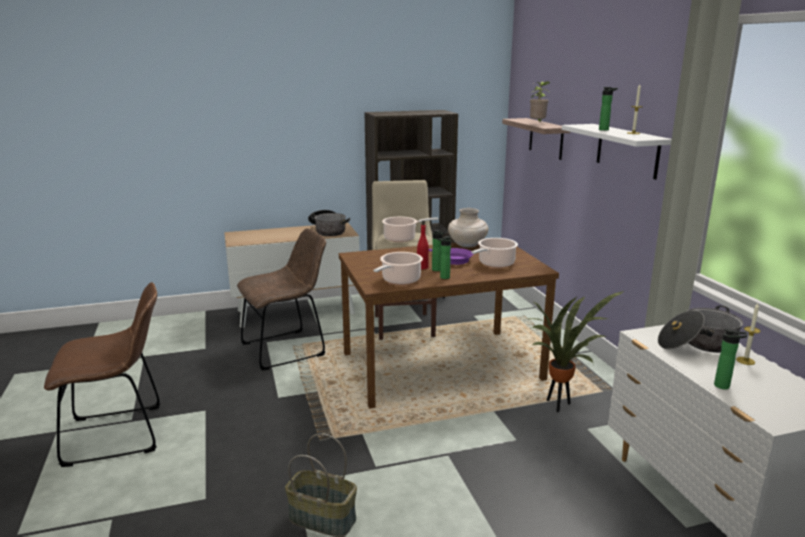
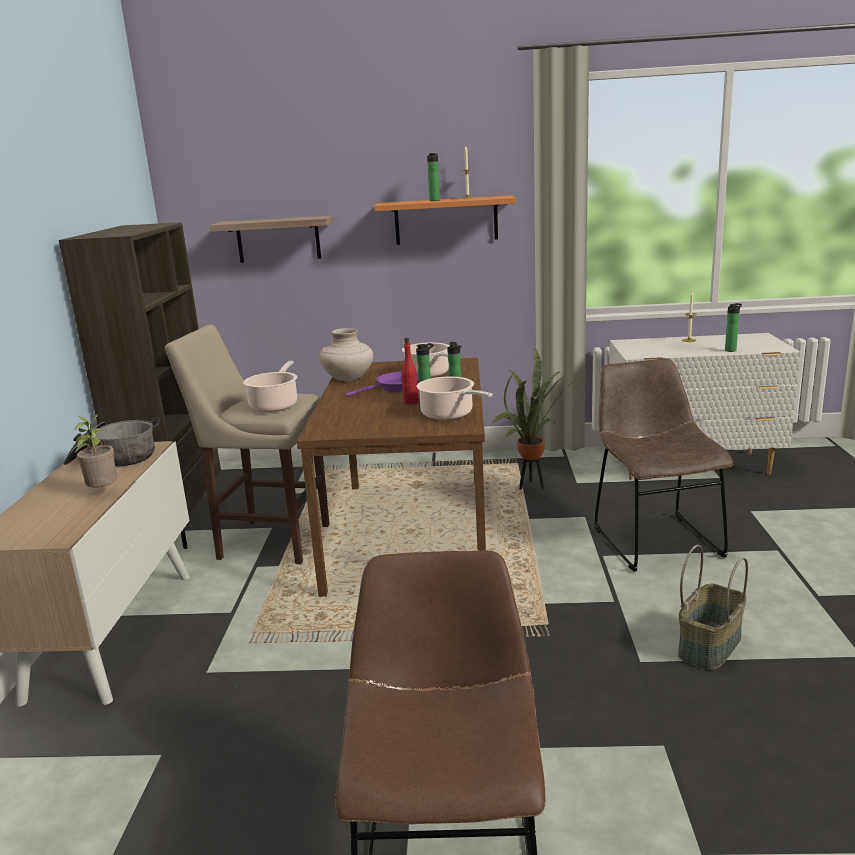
camera: 70 degrees left, 0 degrees up
brown chair [237,228,326,370] -> brown chair moved to [594,358,733,572]
potted plant [530,81,550,123] -> potted plant moved to [74,414,117,488]
white shelf [562,124,672,180] -> orange shelf [374,195,516,245]
cooking pot [658,305,743,353] -> none

